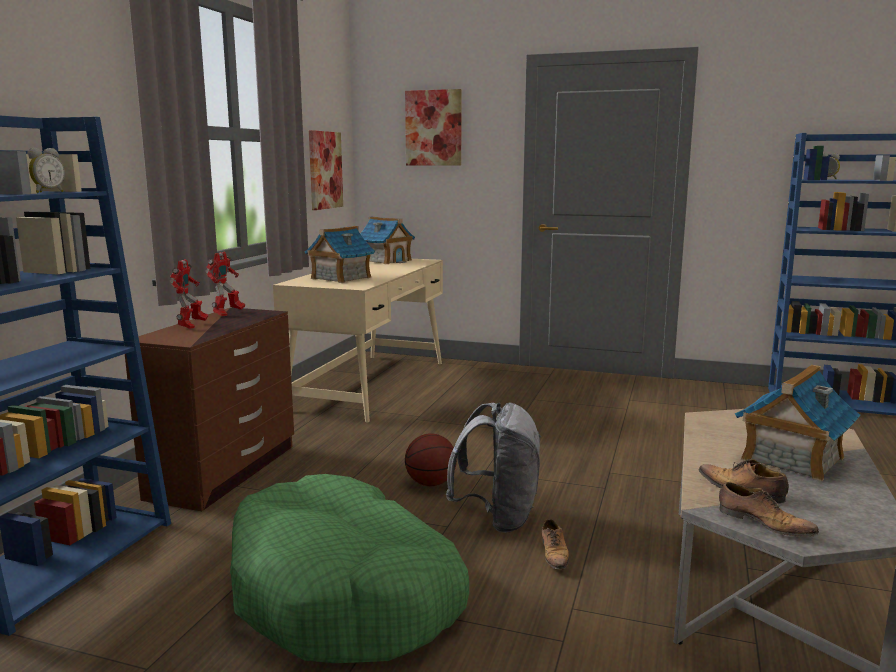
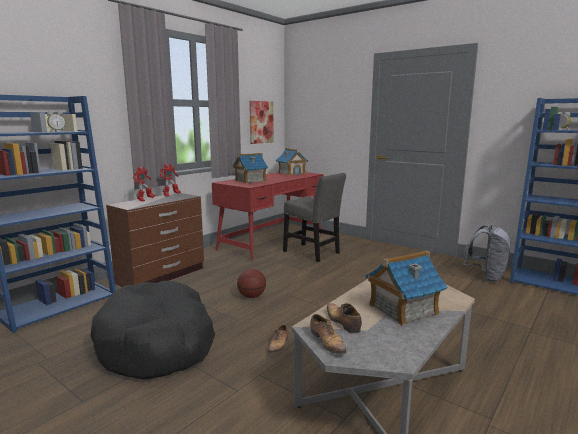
camera: 20 degrees right, 0 degrees up
green dog bed [230,474,469,663] -> black dog bed [90,281,215,380]
beige desk [273,259,443,422] -> red desk [212,172,324,261]
picture [405,89,462,165] -> none
grey backpack [446,403,541,533] -> grey backpack moved to [463,225,511,282]
none -> grey chair [283,173,346,262]

